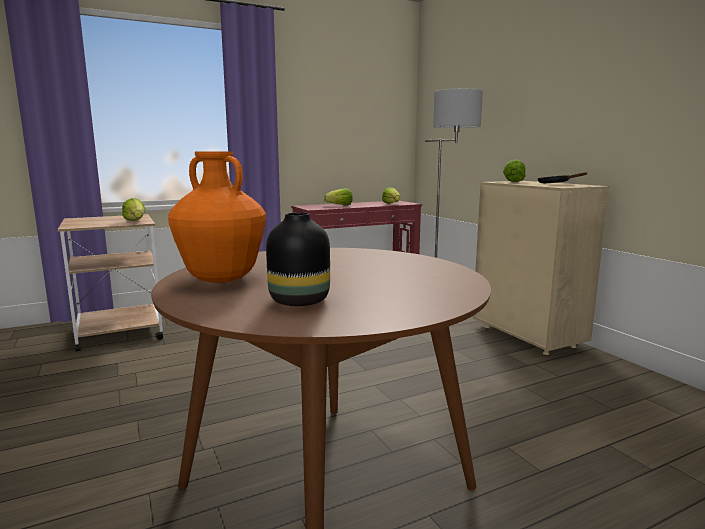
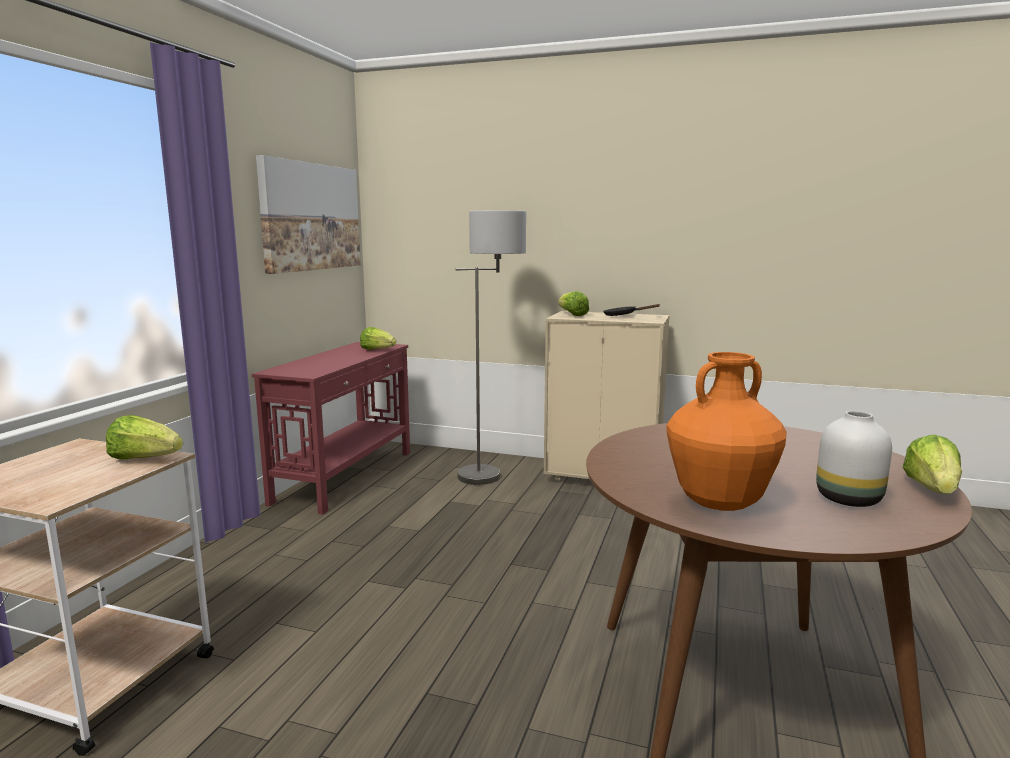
camera: 45 degrees left, 0 degrees up
black vase [266,212,330,306] -> white vase [816,411,892,507]
lettuce [324,188,353,205] -> lettuce moved to [903,434,962,494]
none -> picture [256,155,361,274]

